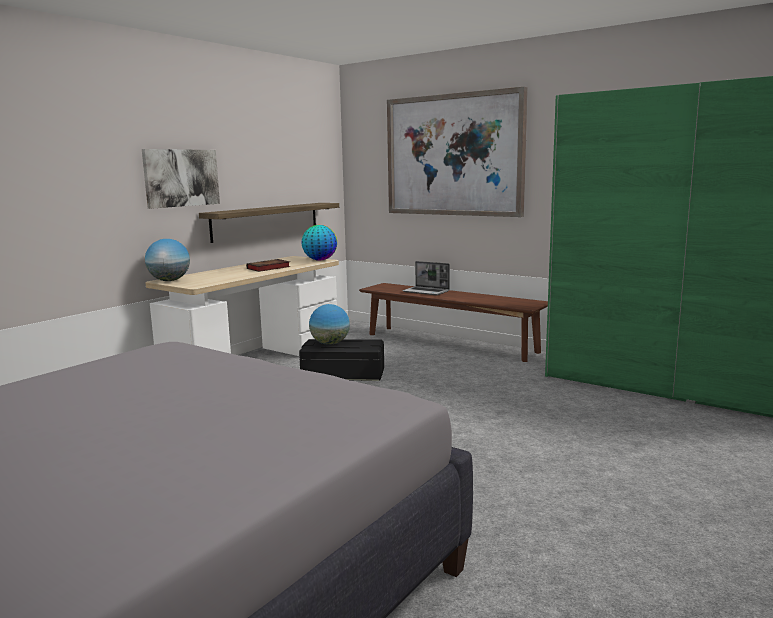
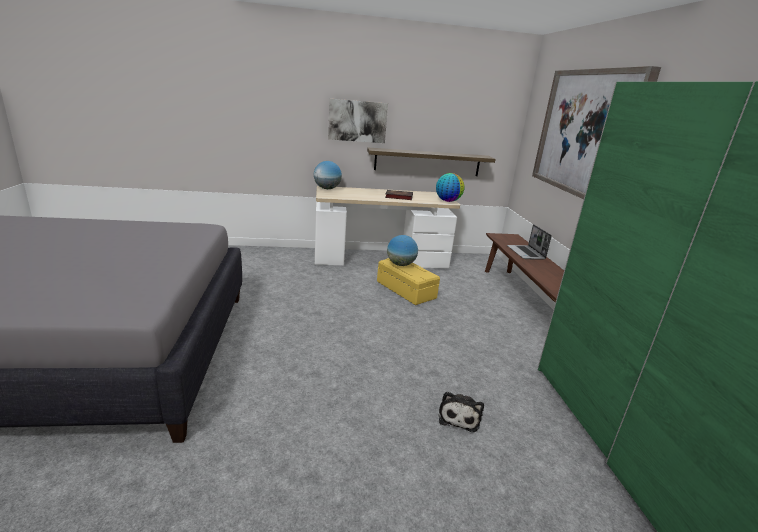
camera: 45 degrees right, 10 degrees up
black storage box [299,339,384,381] -> yellow storage box [377,258,440,305]
none -> plush toy [438,392,484,432]

